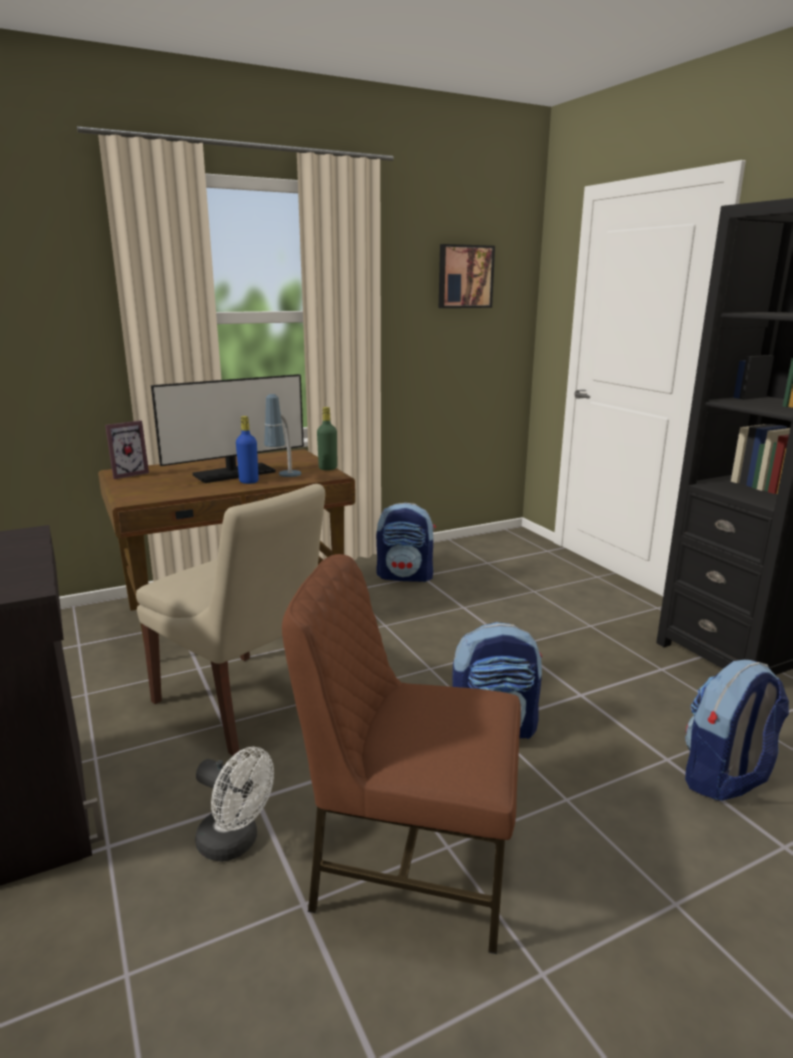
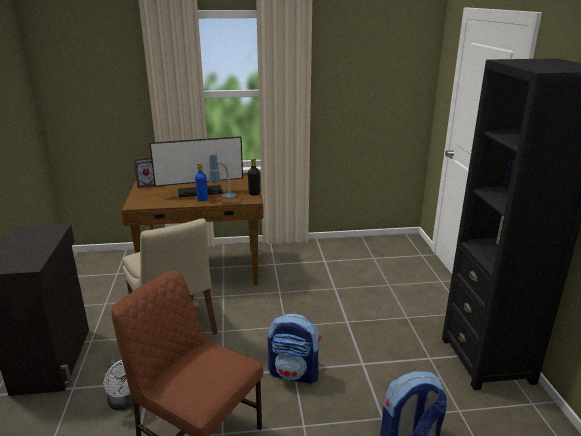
camera: 20 degrees right, 5 degrees up
green bottle [317,407,337,470] -> black bottle [248,158,260,195]
backpack [376,503,436,582] -> none
picture [439,244,495,308] -> none

